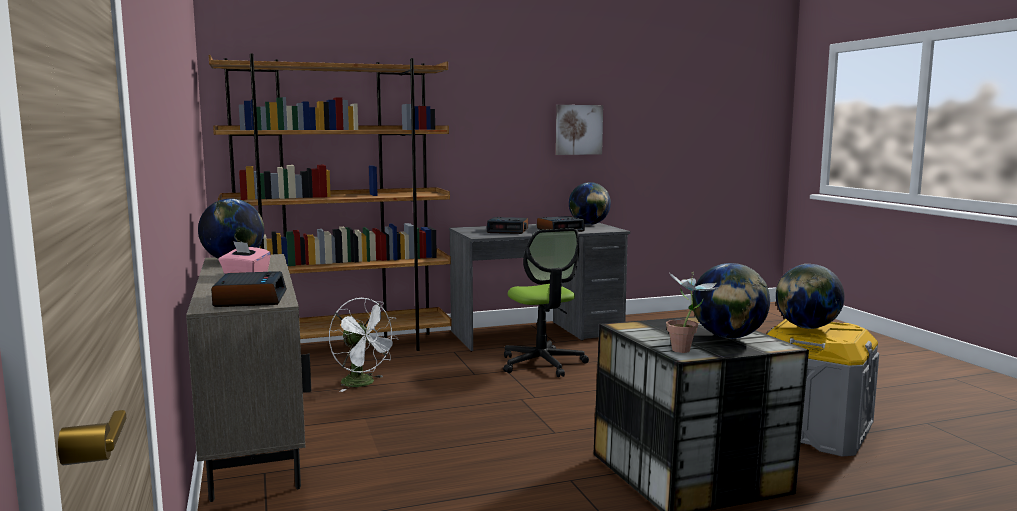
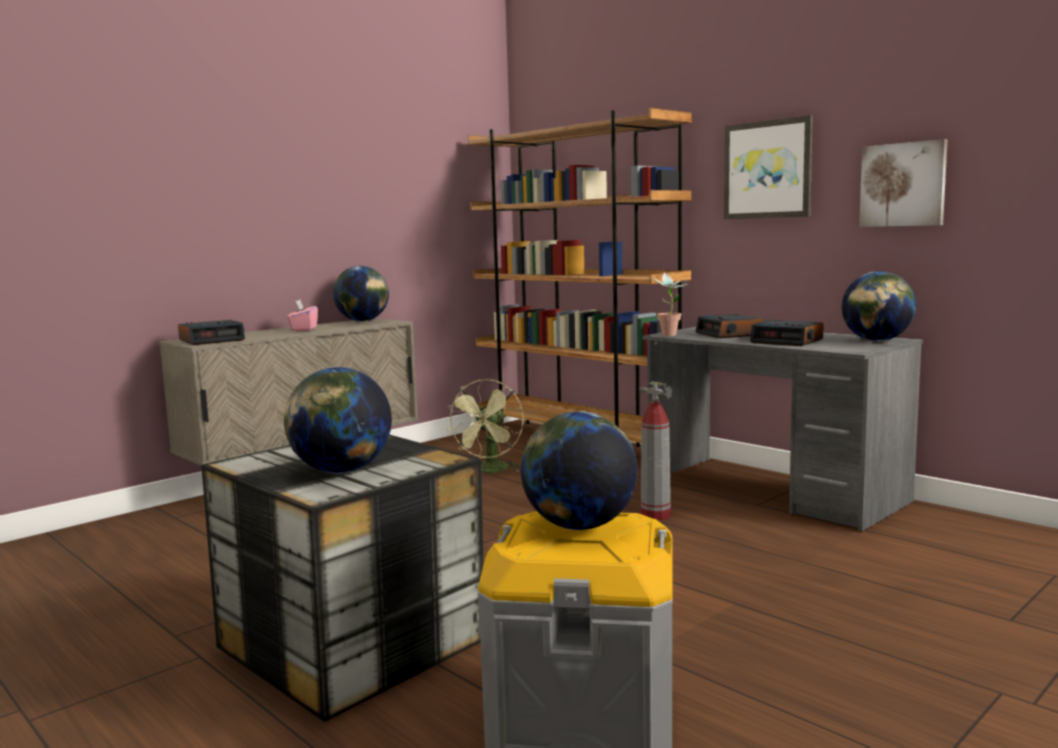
camera: 65 degrees right, 0 degrees up
white fan [329,298,399,392] -> green fan [446,379,523,473]
office chair [503,228,589,377] -> fire extinguisher [639,381,672,520]
potted plant [666,271,718,353] -> potted plant moved to [653,272,688,336]
none -> picture [724,115,813,219]

